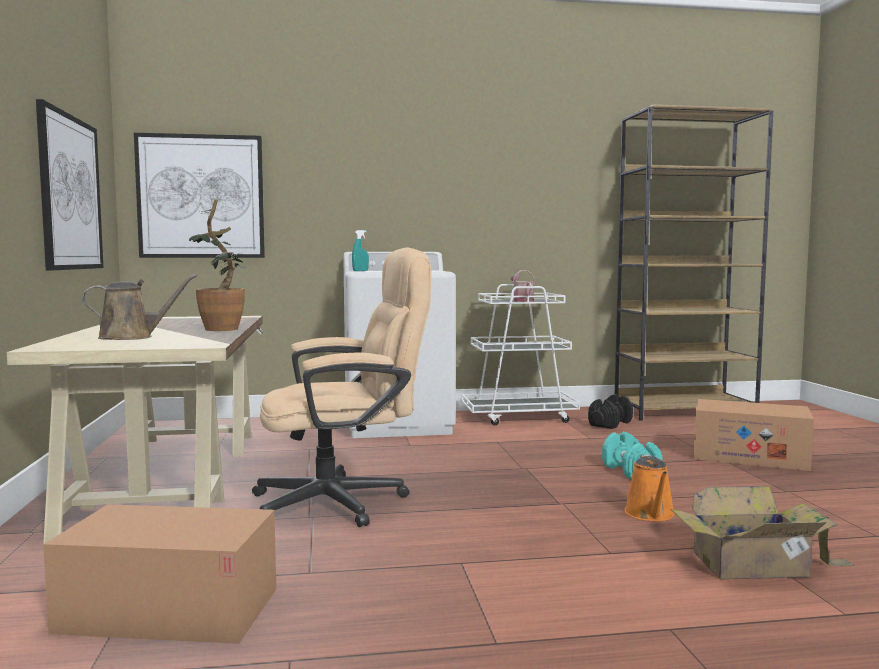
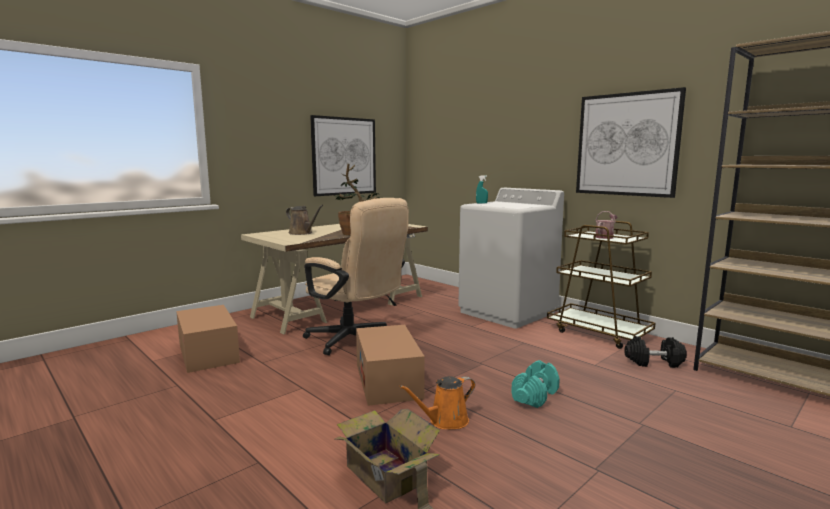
camera: 55 degrees right, 5 degrees up
picture [134,133,265,258] -> picture moved to [576,87,686,198]
white cart [461,284,580,425] -> brown cart [547,221,656,349]
cardboard box [694,399,814,471] -> cardboard box moved to [356,325,425,406]

